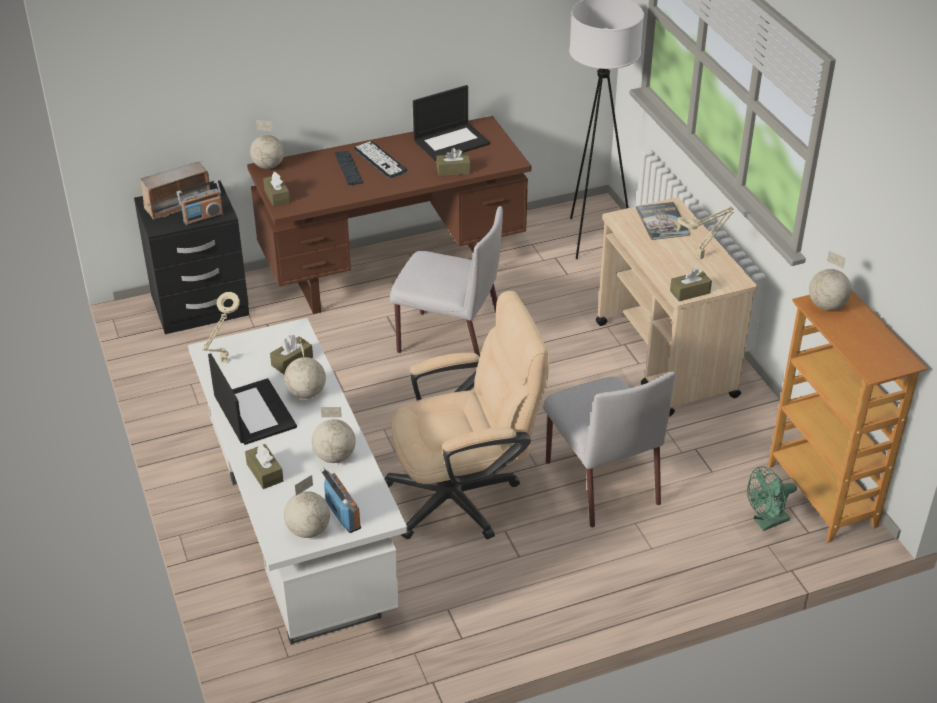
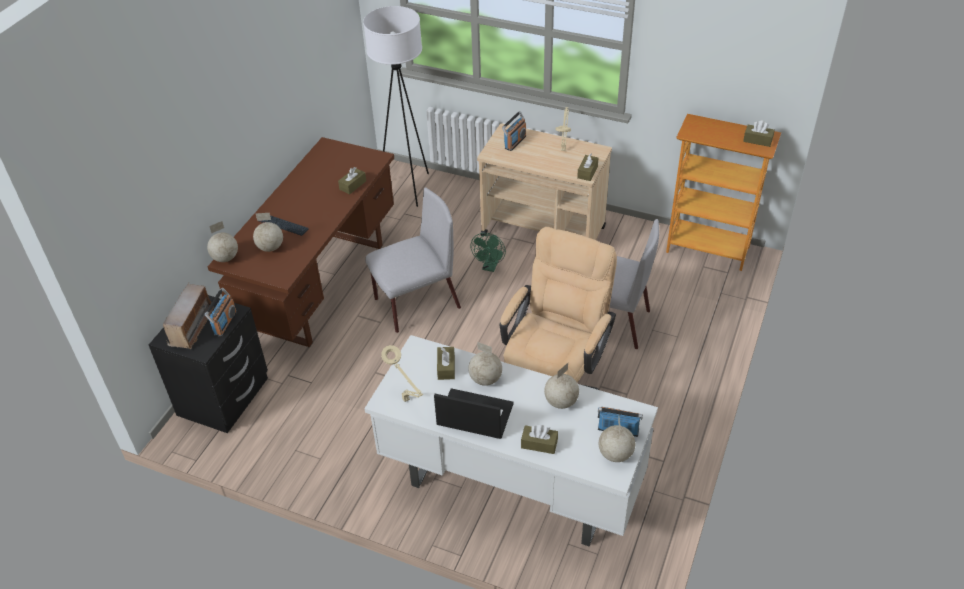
camera: 45 degrees left, 5 degrees up
brown tissue box [263,172,290,207] -> brown tissue box moved to [743,121,775,147]
keyboard [354,141,408,178] -> none
laptop [413,85,490,161] -> none
book [636,202,690,240] -> radio [502,111,526,151]
green fan [747,466,797,531] -> green fan moved to [470,233,506,272]
globe [809,251,851,310] -> globe moved to [253,213,283,252]

